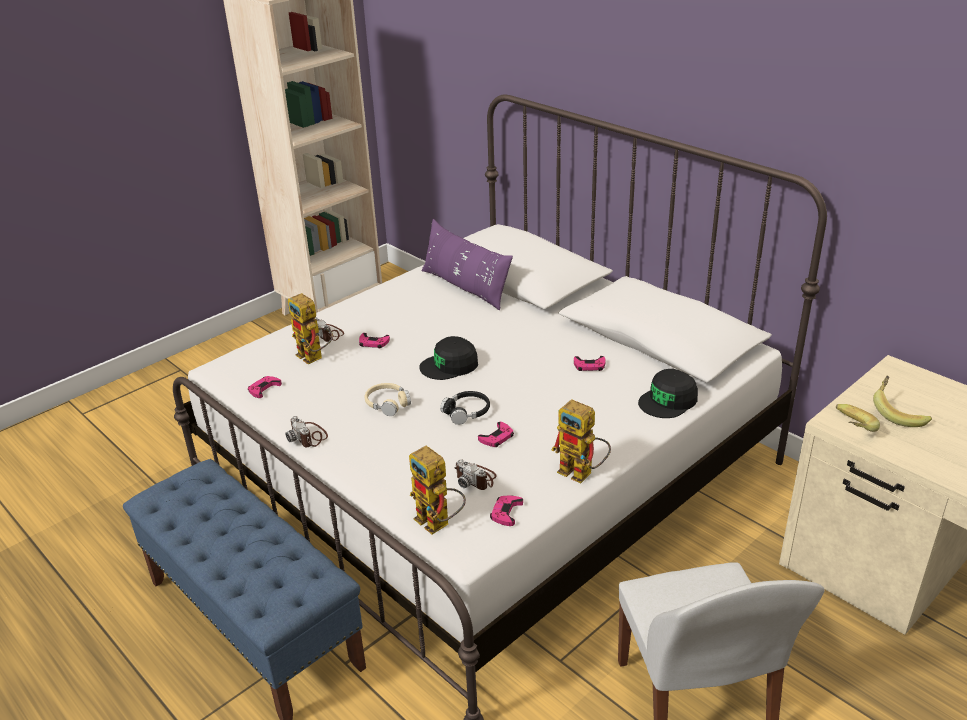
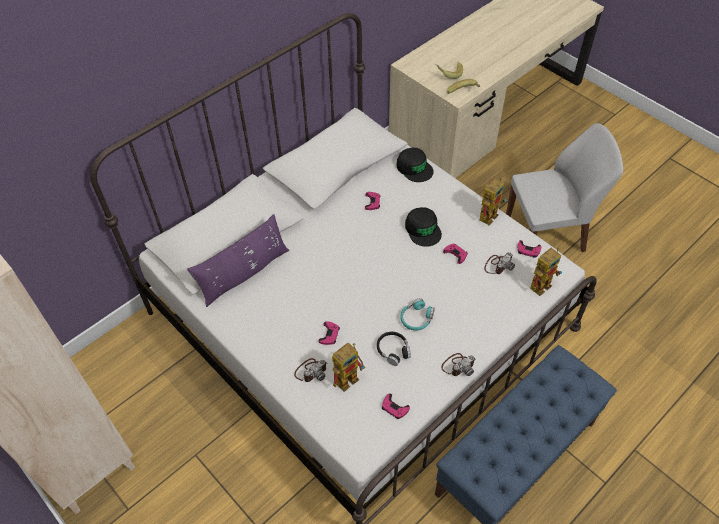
camera: 90 degrees left, 20 degrees up
beige headphones [364,383,411,416] -> turquoise headphones [400,298,435,330]
black cap [419,336,478,380] -> black cap moved to [405,207,442,247]
black headphones [440,391,490,425] -> black headphones moved to [377,332,411,366]

